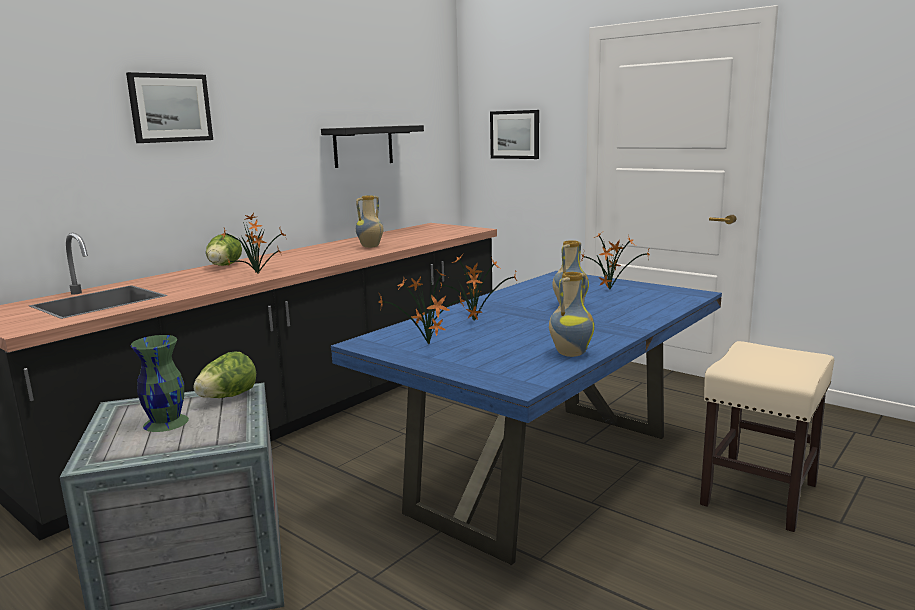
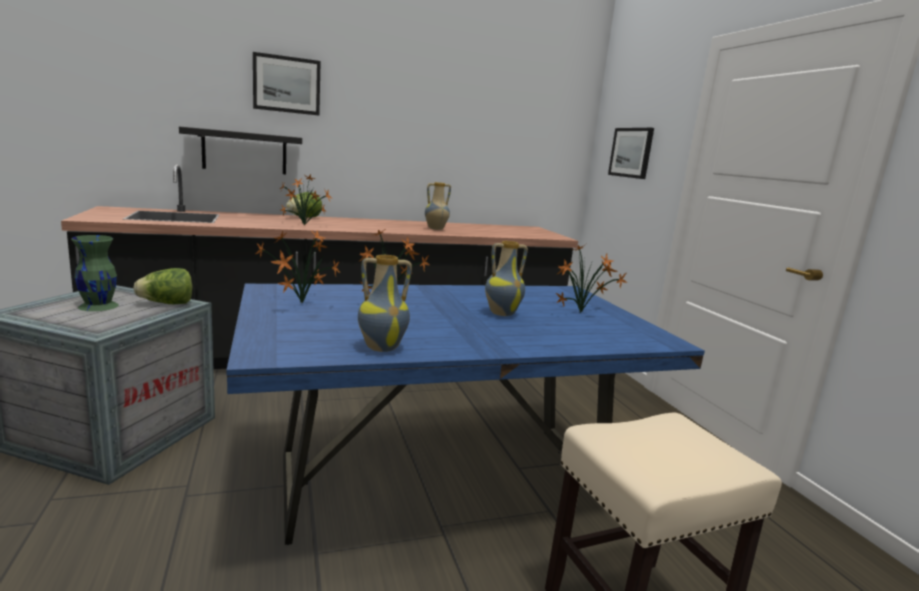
camera: 30 degrees right, 0 degrees up
black shelf [321,125,424,168] -> black shelf moved to [179,127,302,174]

